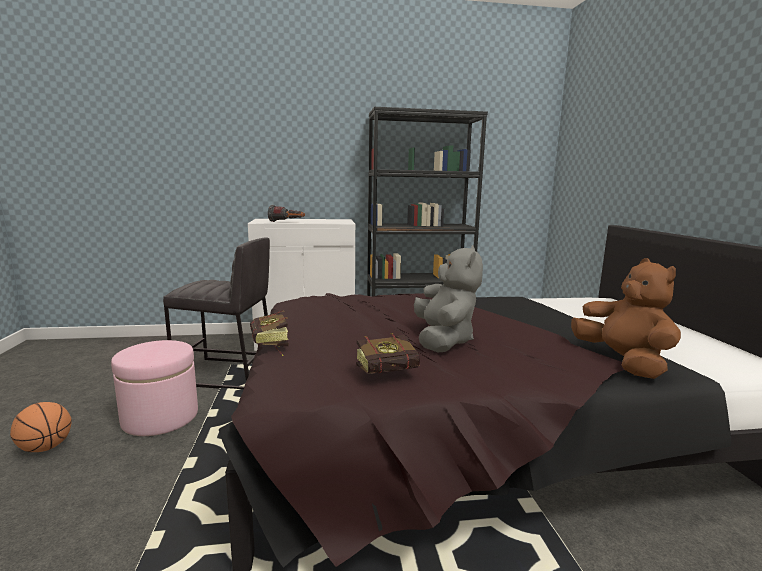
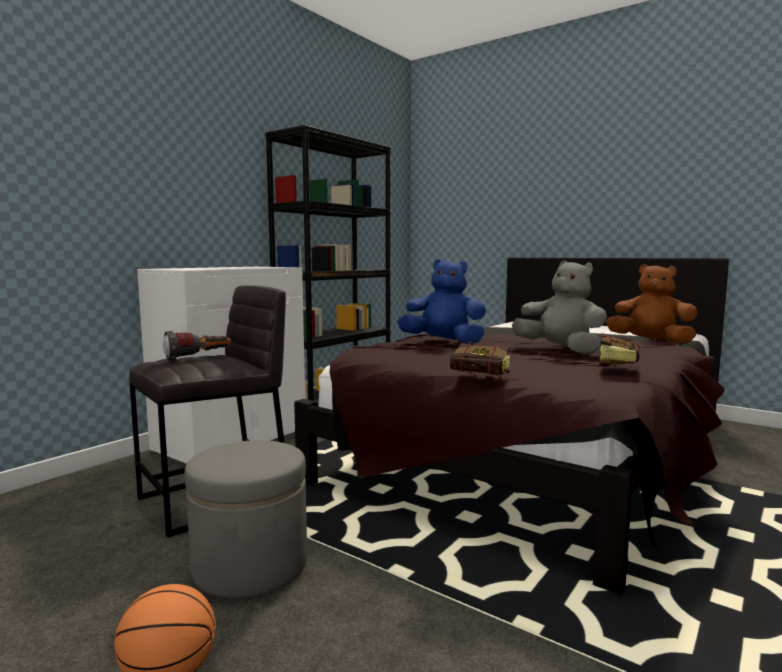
camera: 45 degrees left, 5 degrees down
pink ottoman [111,340,198,436] -> grey ottoman [185,440,307,598]
flashlight [268,205,305,222] -> flashlight moved to [163,331,232,361]
none -> blue plush toy [397,259,486,344]

